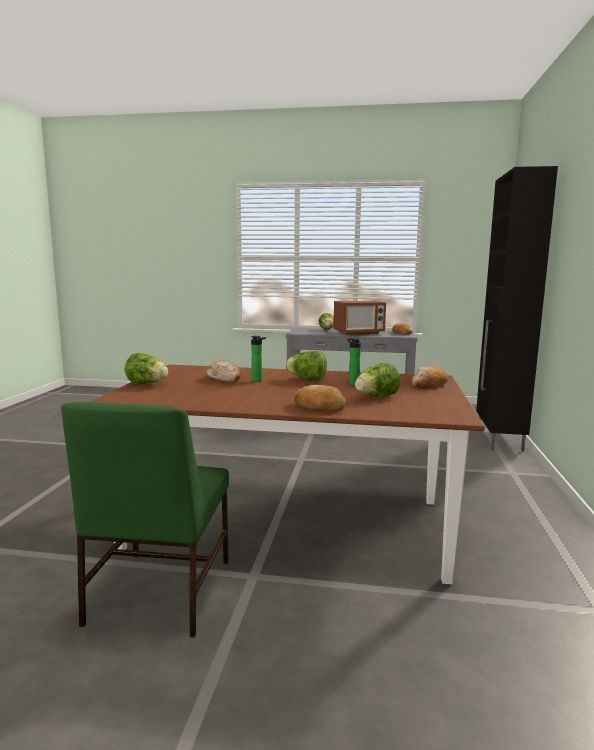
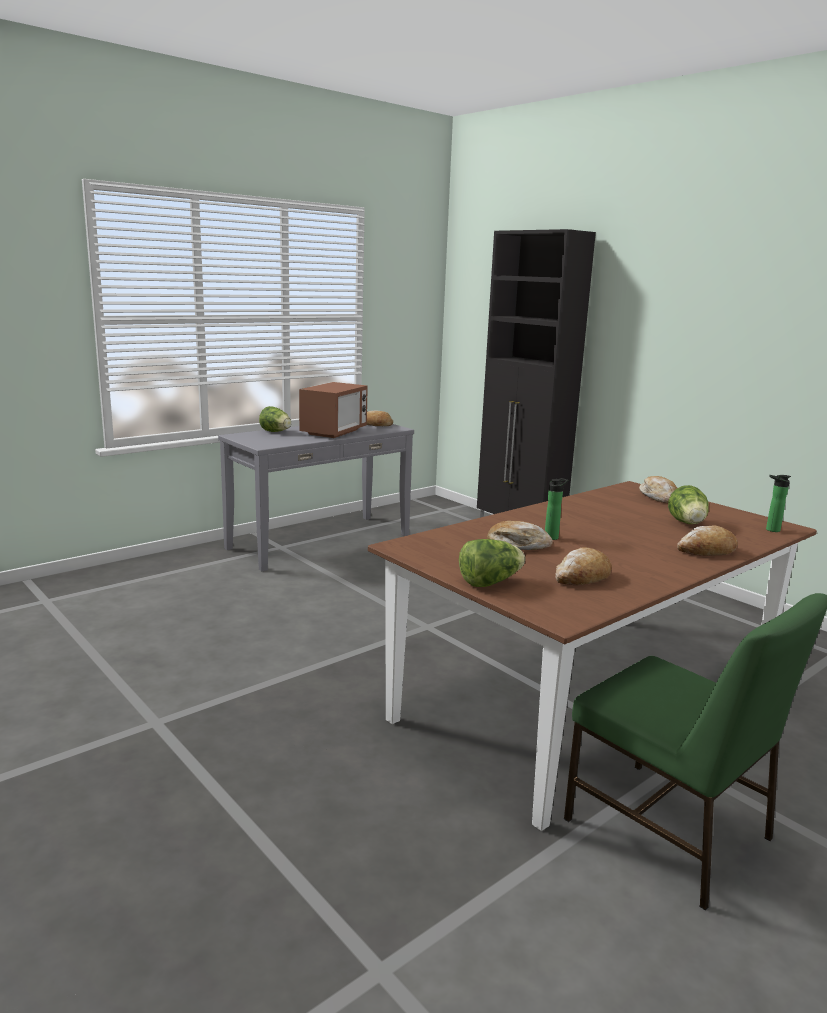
camera: 50 degrees left, 5 degrees up
lettuce [285,351,327,380] -> none
bottle [347,338,361,386] -> bottle moved to [766,475,791,532]
none -> bread [555,548,612,585]

